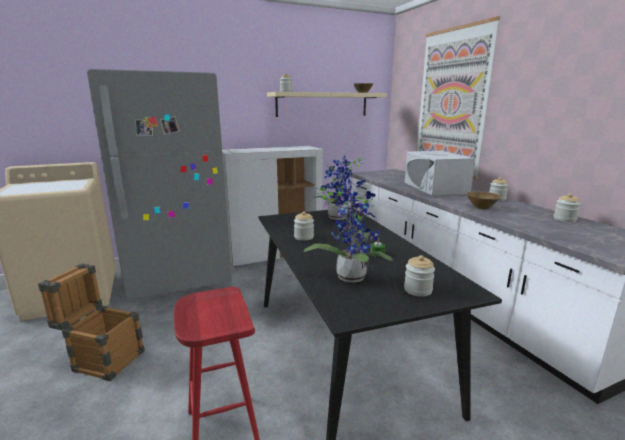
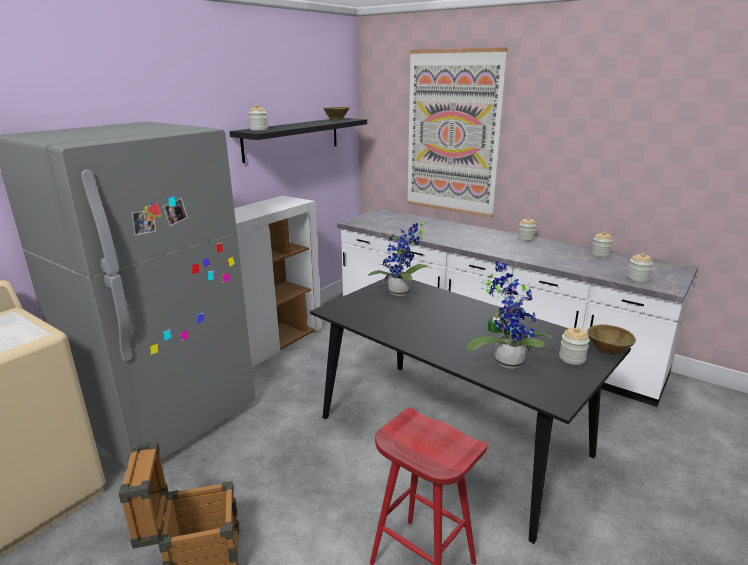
camera: 30 degrees left, 5 degrees up
beige shelf [267,92,387,117] -> black shelf [230,118,367,163]
jar [294,212,314,241] -> jar moved to [627,253,653,283]
white microwave [405,151,475,196] -> none
brown bowl [466,191,500,209] -> brown bowl moved to [587,325,636,355]

